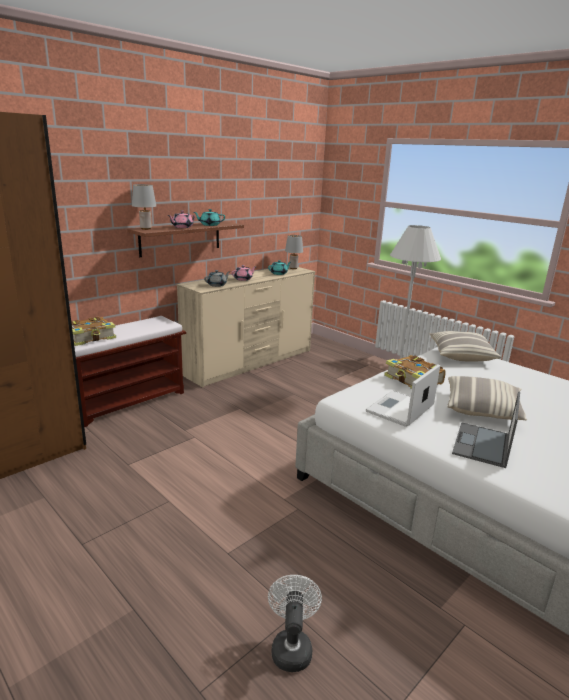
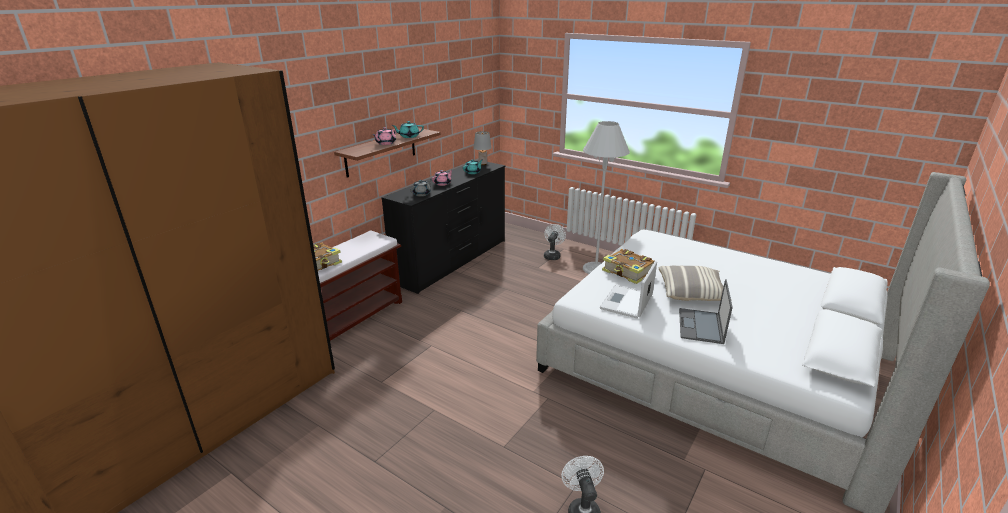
camera: 10 degrees left, 5 degrees up
grey table lamp [132,184,156,230] -> none
beige dresser [177,267,316,387] -> black dresser [381,160,505,294]
pillow [430,331,501,362] -> none
none -> white fan [544,224,566,260]

